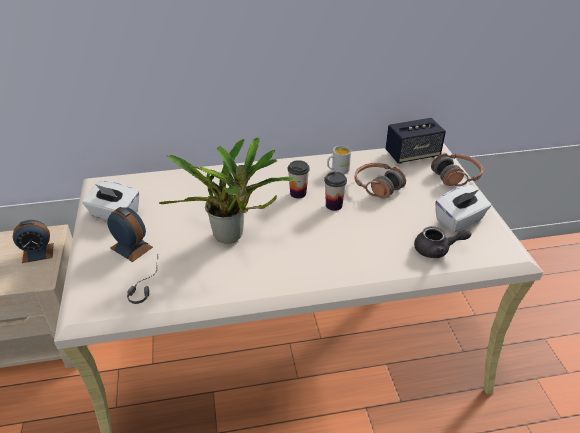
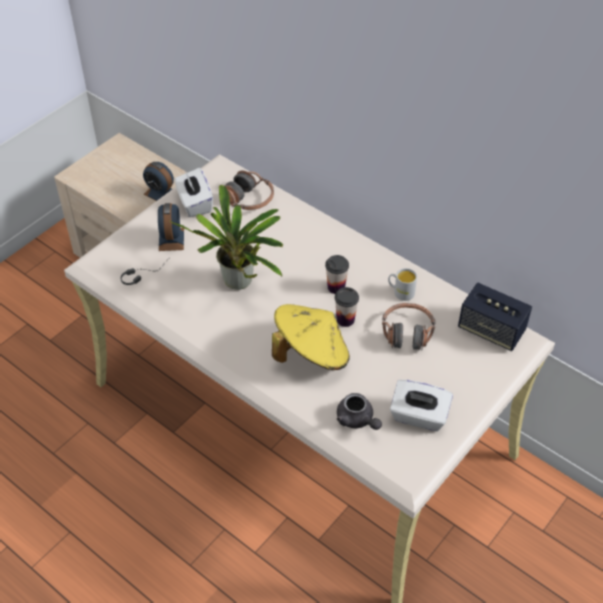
camera: 50 degrees right, 10 degrees up
headphones [431,153,483,186] -> headphones moved to [224,170,274,210]
none -> yellow hat [272,304,350,370]

